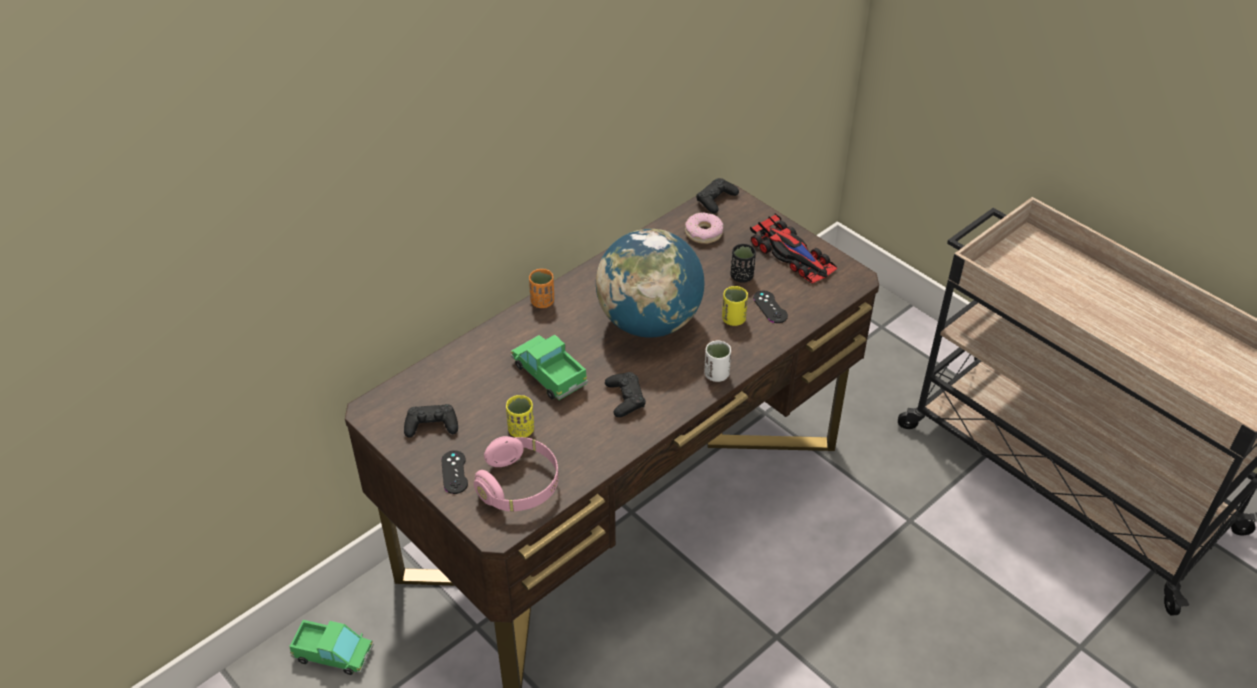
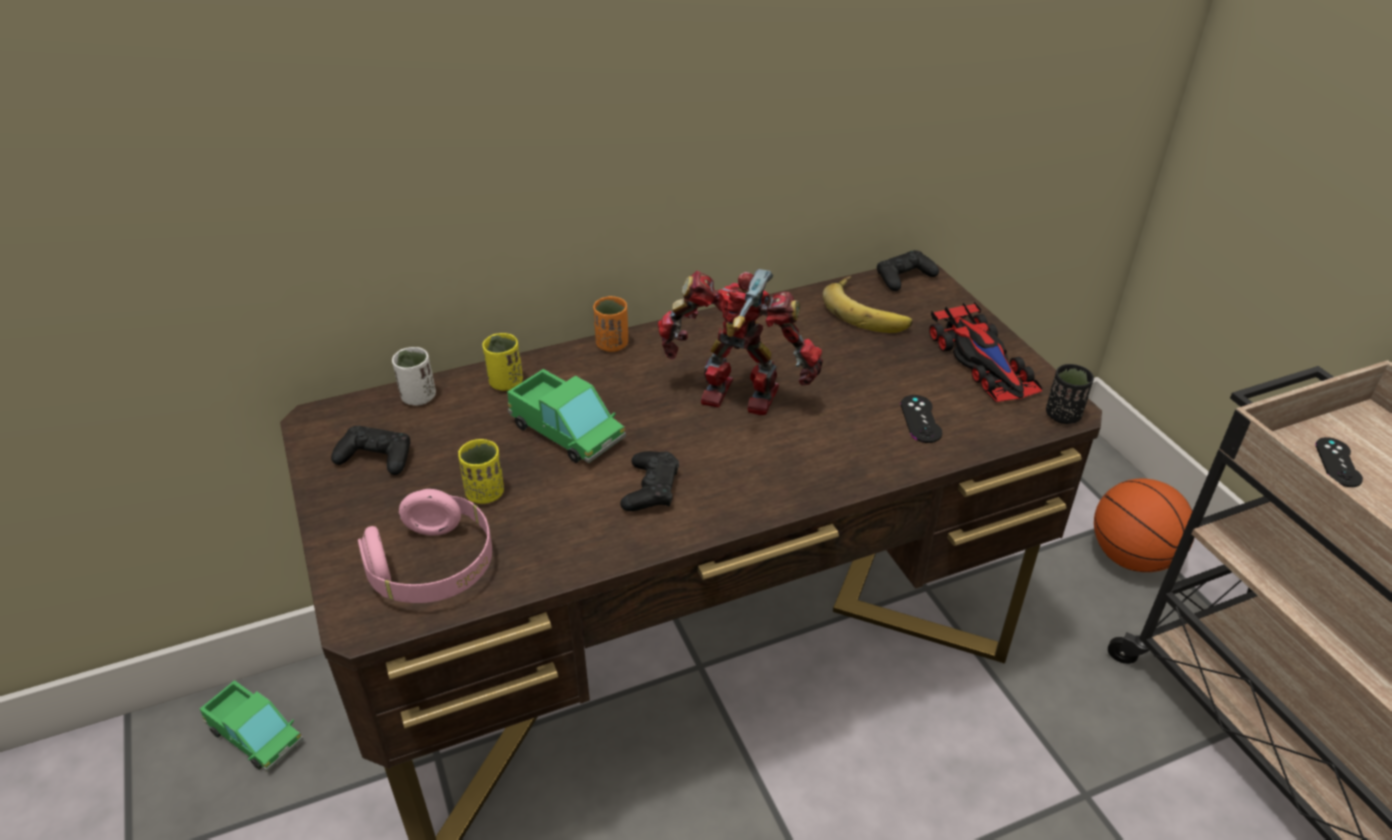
camera: 20 degrees right, 5 degrees down
black game controller [441,450,468,494] -> black game controller moved to [1316,437,1363,487]
toy truck [511,335,588,400] -> toy truck turned 150 degrees clockwise [507,369,626,463]
globe [596,229,704,338] -> toy robot [658,269,823,415]
donut [685,212,723,244] -> banana [823,276,913,333]
white cup [704,340,731,382] -> white cup moved to [392,347,436,406]
yellow cup [722,286,748,326] -> yellow cup moved to [482,333,523,391]
black cup [730,244,756,283] -> black cup moved to [1046,364,1094,424]
none -> basketball [1094,478,1194,572]

